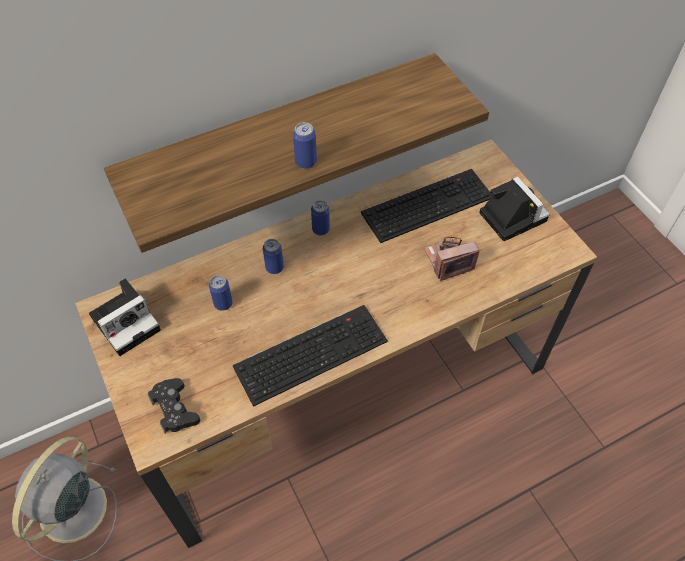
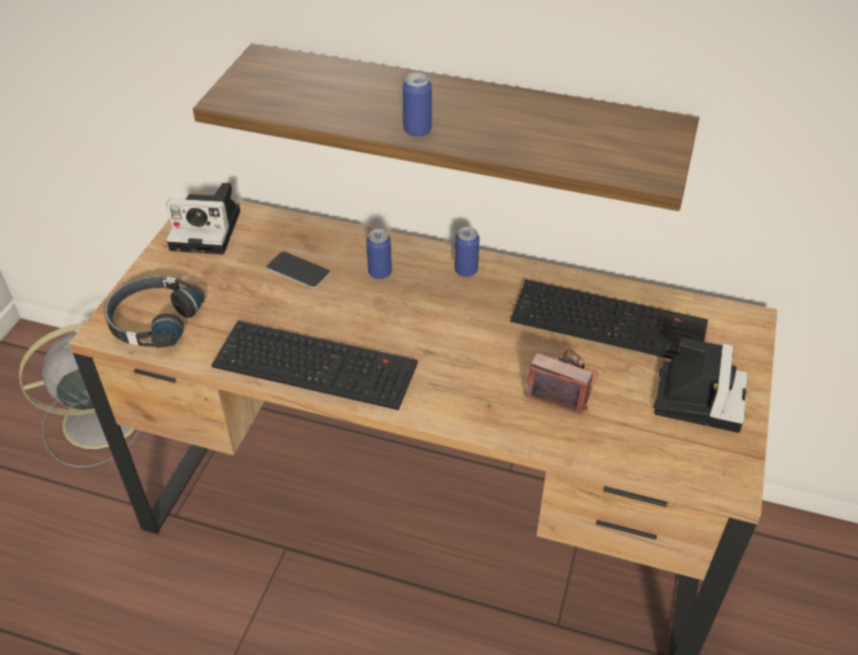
camera: 45 degrees right, 10 degrees down
black game controller [148,378,200,433] -> black headphones [104,276,205,348]
can [209,275,233,311] -> phone [266,251,331,288]

